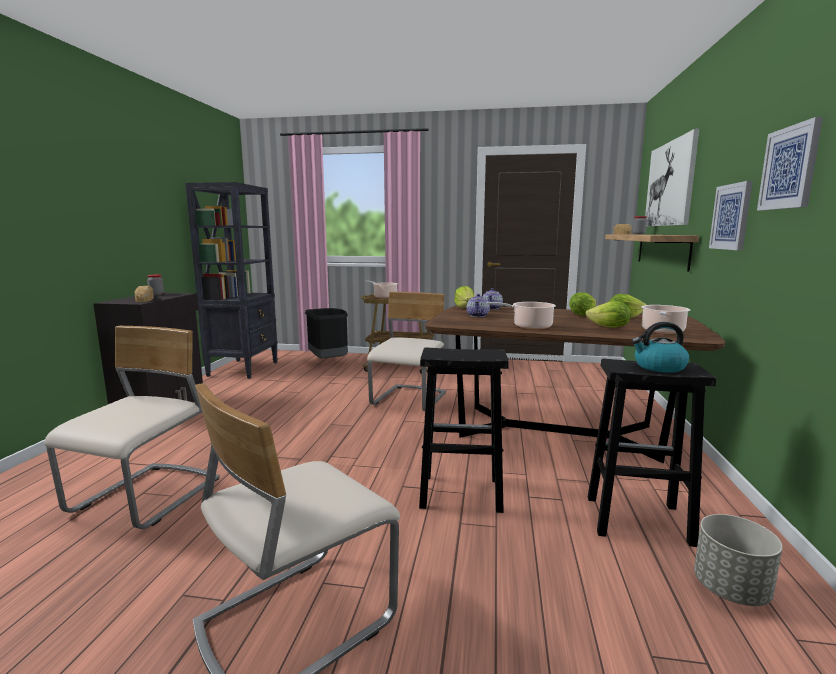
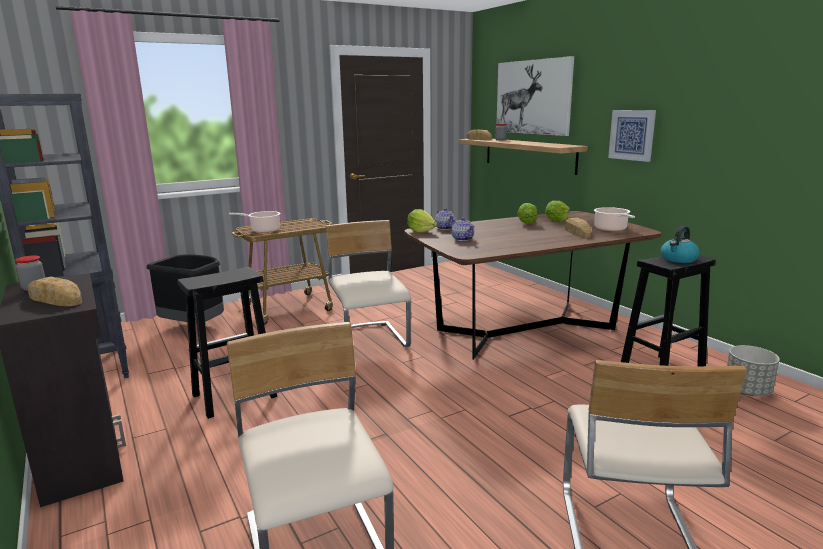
camera: 40 degrees left, 5 degrees up
black stool [419,347,509,513] -> black stool moved to [177,267,277,419]
cooking pot [487,302,556,329] -> none
lettuce [585,301,631,328] -> bread [565,218,591,238]
picture [757,117,823,211] -> none

